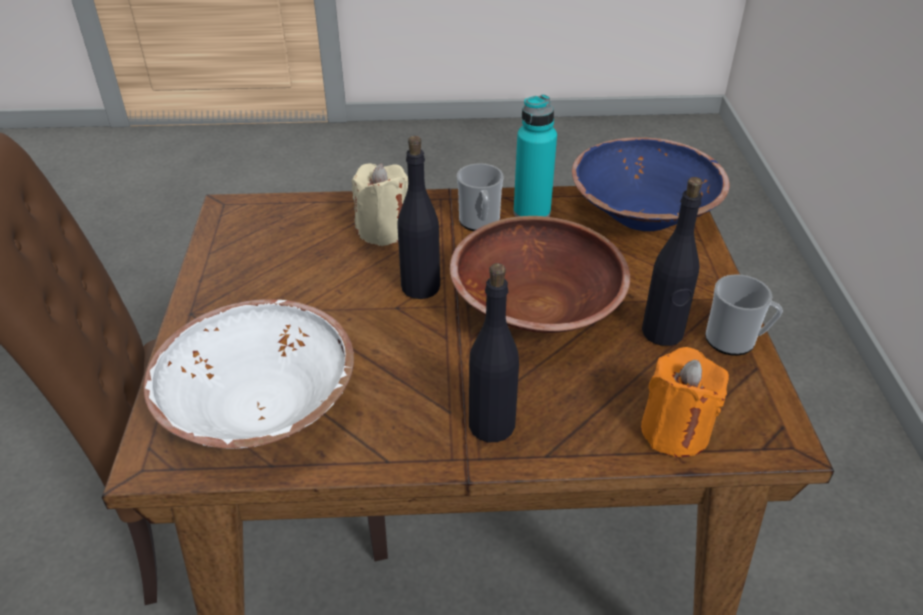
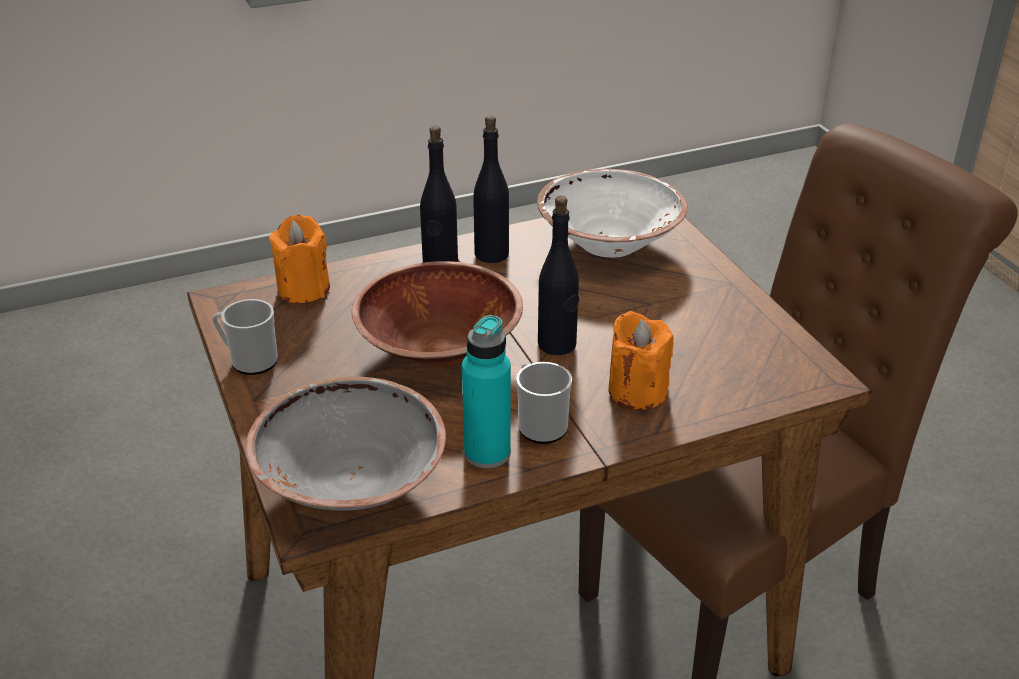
camera: 160 degrees right, 5 degrees down
beige candle [352,163,408,246] -> orange candle [608,311,674,409]
blue bowl [572,137,730,231] -> grey bowl [246,377,446,511]
black bottle [642,177,702,346] -> black bottle moved to [473,116,509,263]

